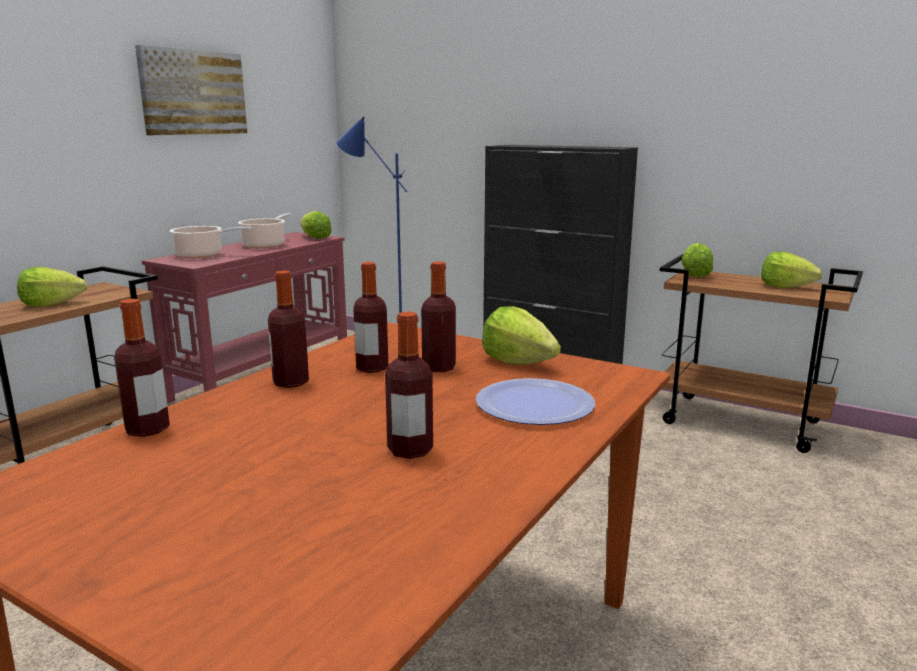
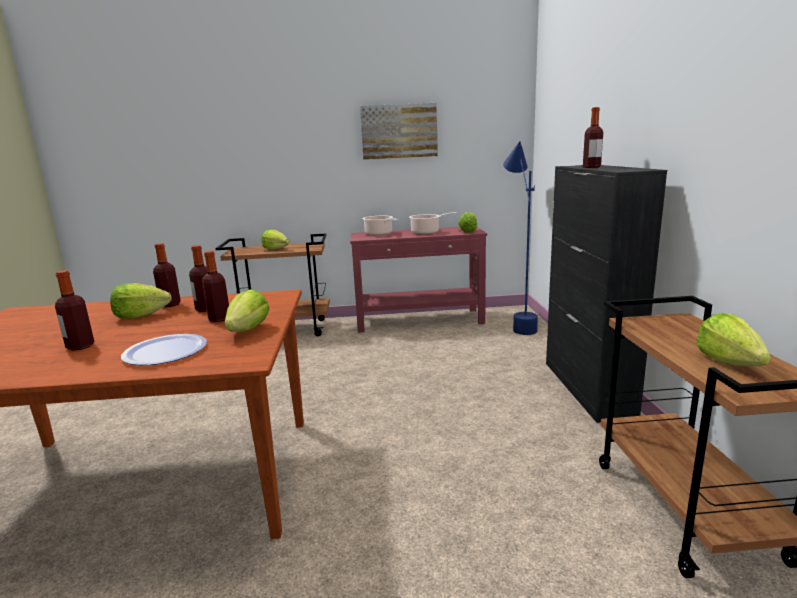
camera: 55 degrees right, 0 degrees up
bottle [114,299,170,437] -> bottle moved to [583,107,603,168]
lettuce [681,243,713,277] -> lettuce moved to [110,283,172,319]

